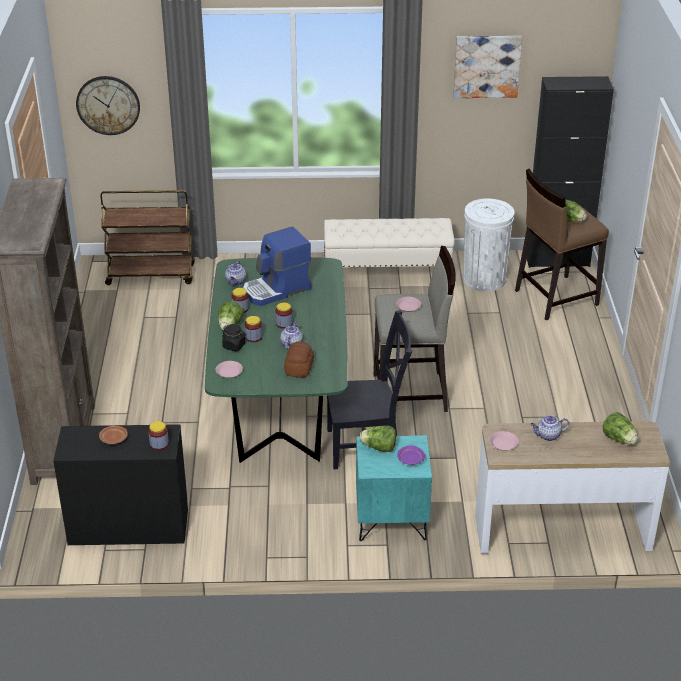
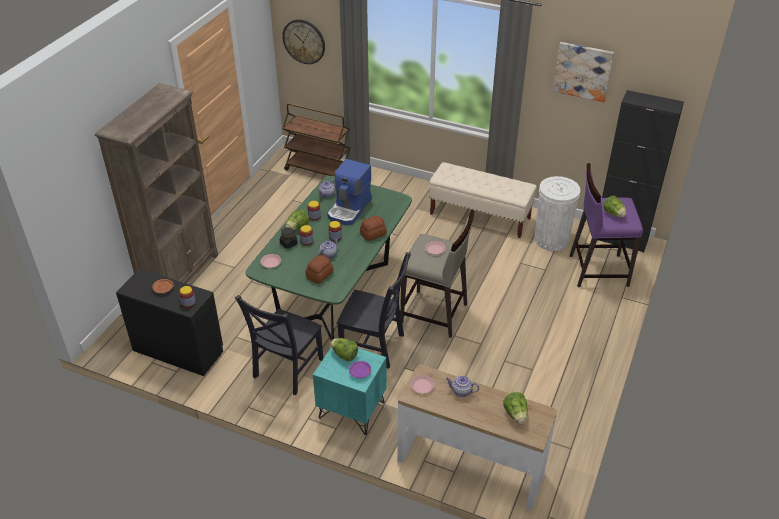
camera: 25 degrees right, 5 degrees up
coffee machine [243,226,311,306] -> coffee machine turned 60 degrees counterclockwise [327,159,372,225]
brown stool [515,169,609,320] -> purple stool [570,163,643,287]
none -> black chair [235,295,324,395]
none -> bread [360,216,387,241]

